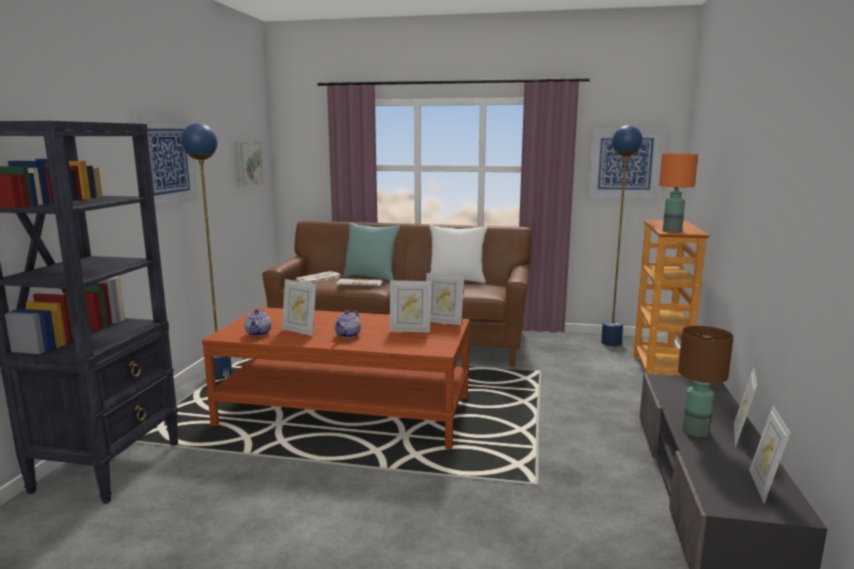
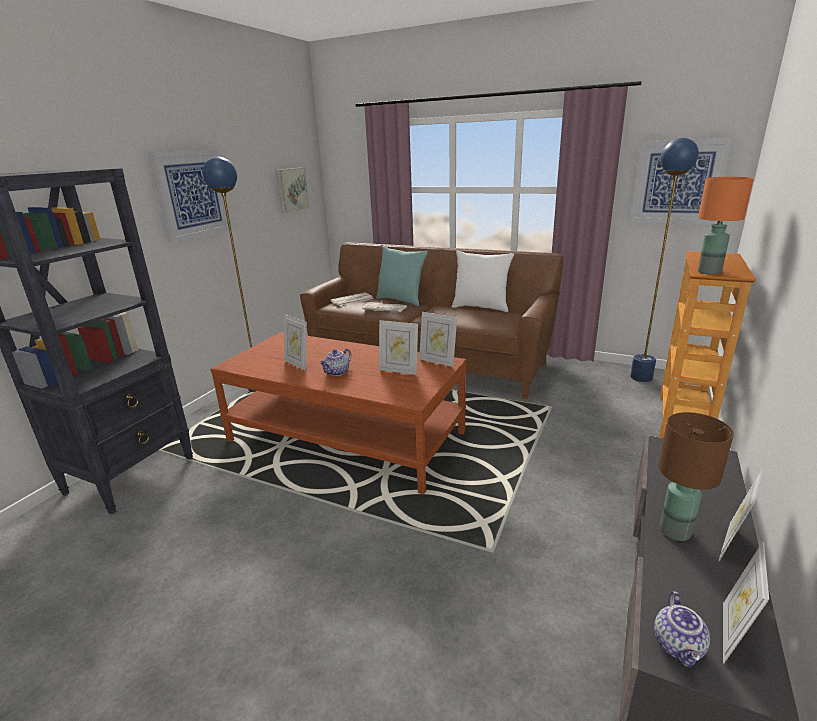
camera: 15 degrees right, 10 degrees up
teapot [244,309,271,336] -> teapot moved to [654,591,710,667]

